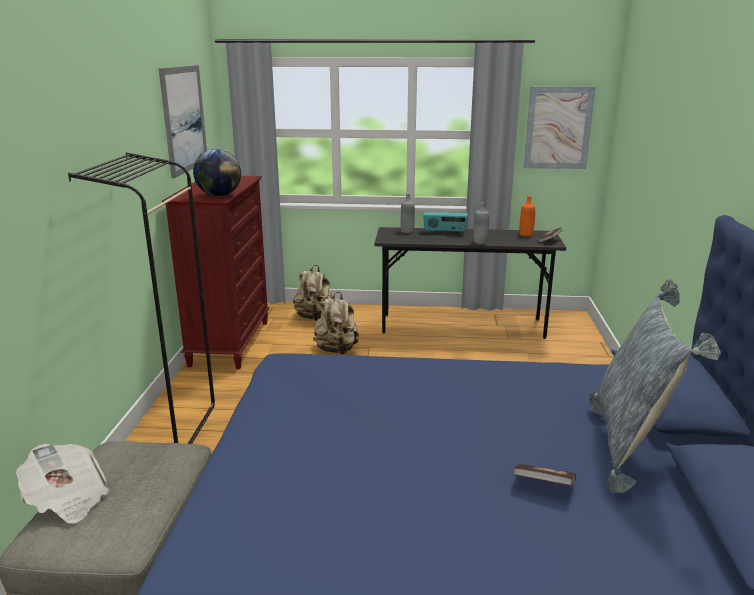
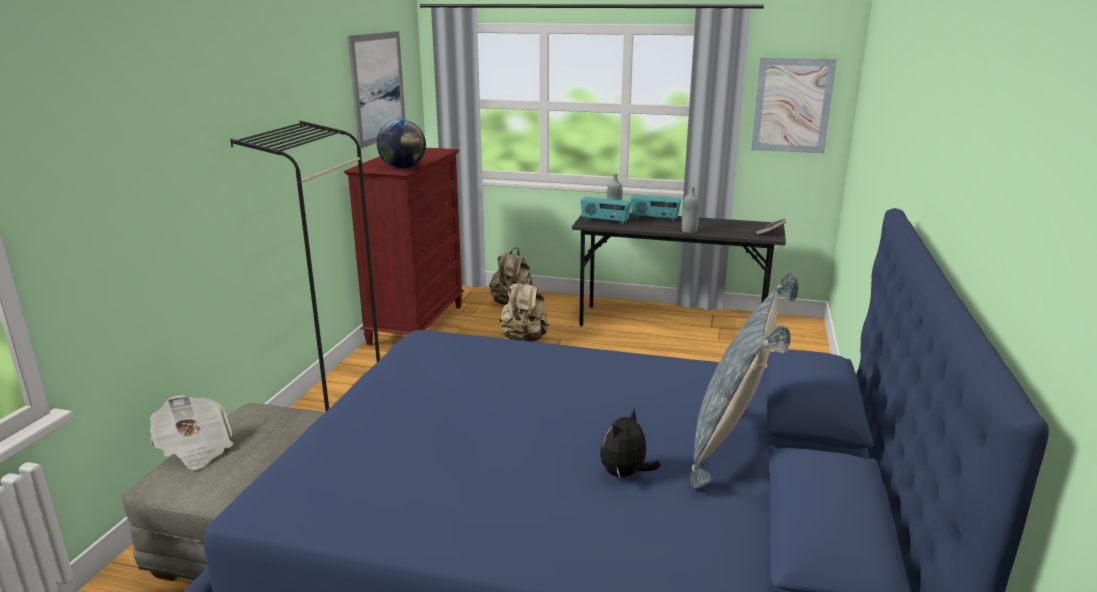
camera: 10 degrees right, 0 degrees up
book [513,464,576,486] -> plush toy [600,408,660,478]
orange bottle [519,196,535,236] -> none
none -> radio [581,197,631,224]

